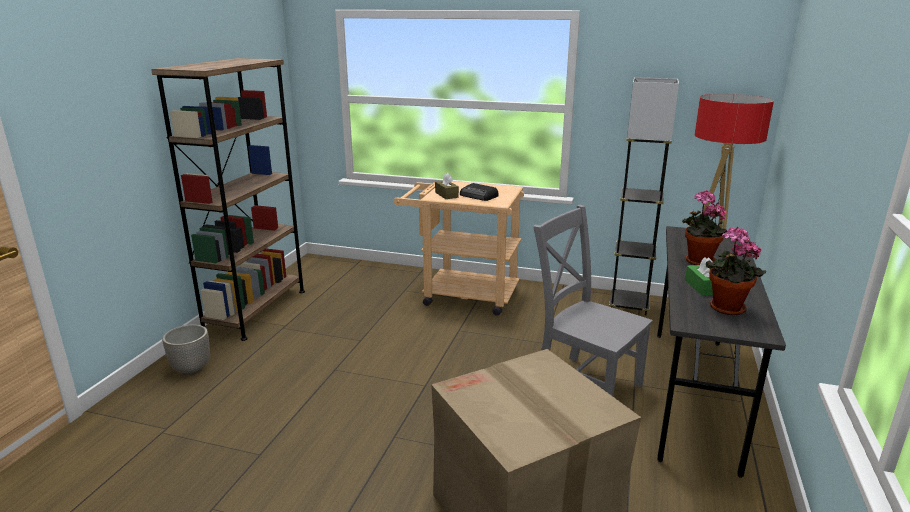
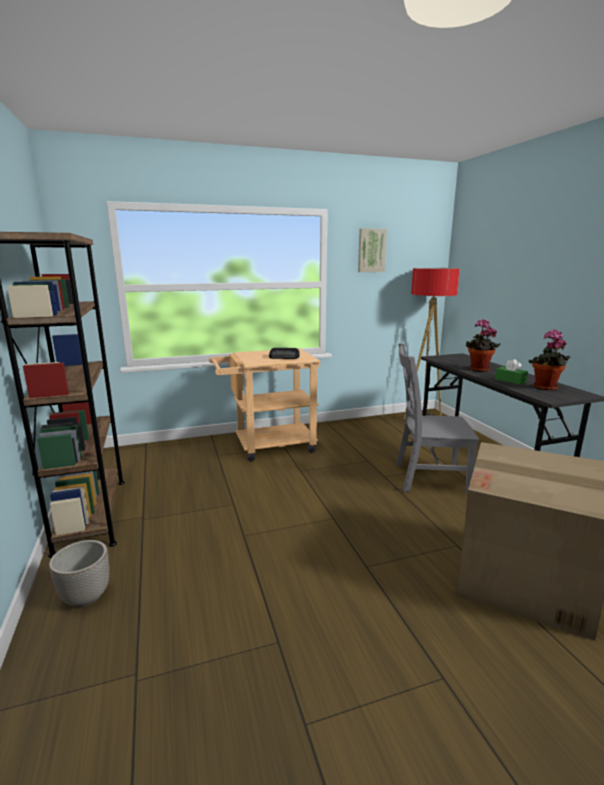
camera: 35 degrees left, 5 degrees down
brown tissue box [435,173,459,199] -> none
grey floor lamp [609,77,679,316] -> none
none -> picture [358,228,387,272]

